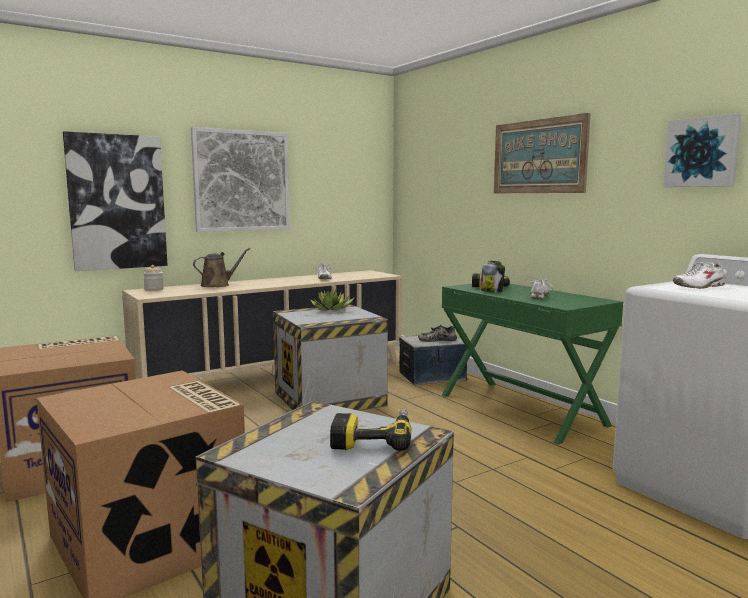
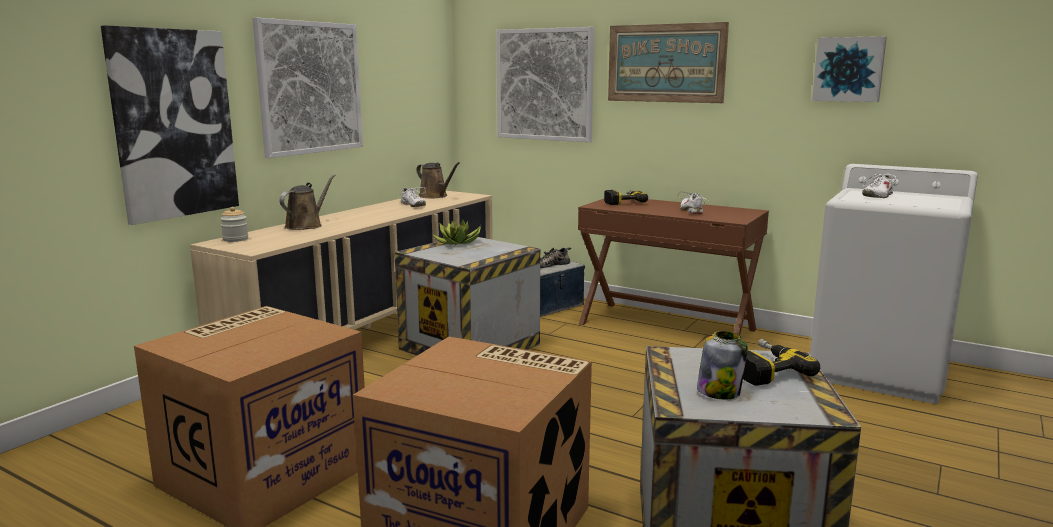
camera: 25 degrees left, 5 degrees up
green desk [442,284,623,444] -> brown desk [578,199,769,335]
jar [480,261,505,293] -> jar moved to [697,331,748,399]
none -> brown watering can [416,162,460,198]
none -> picture [496,27,594,142]

